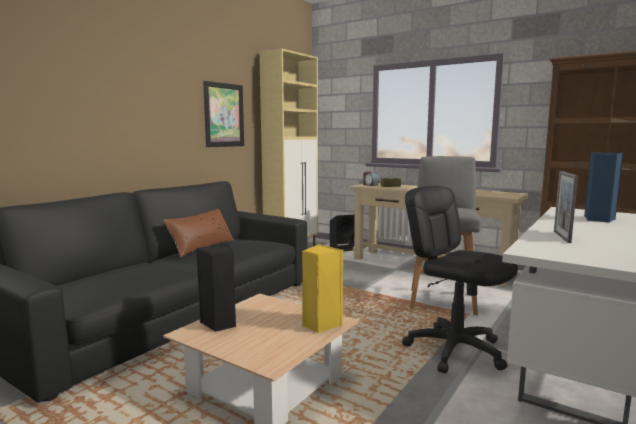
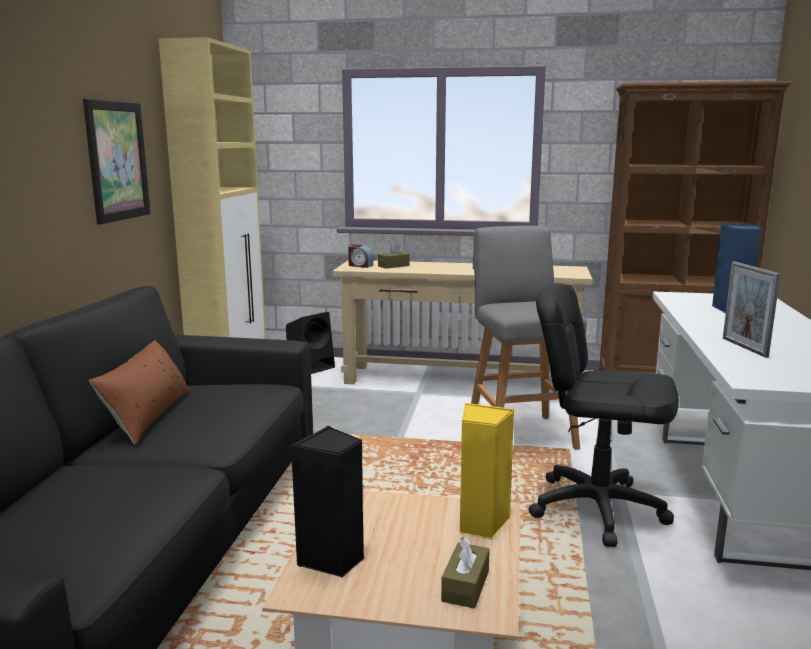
camera: 25 degrees left, 5 degrees up
none -> brown tissue box [441,537,490,609]

